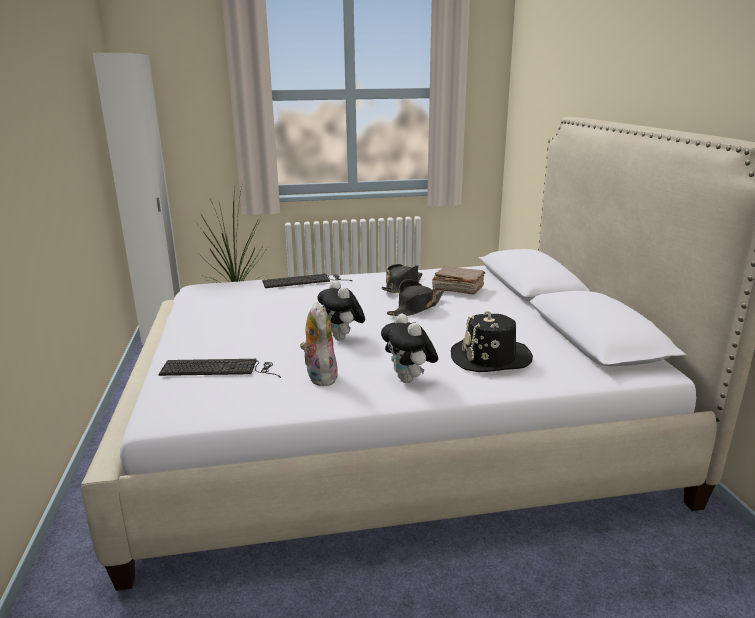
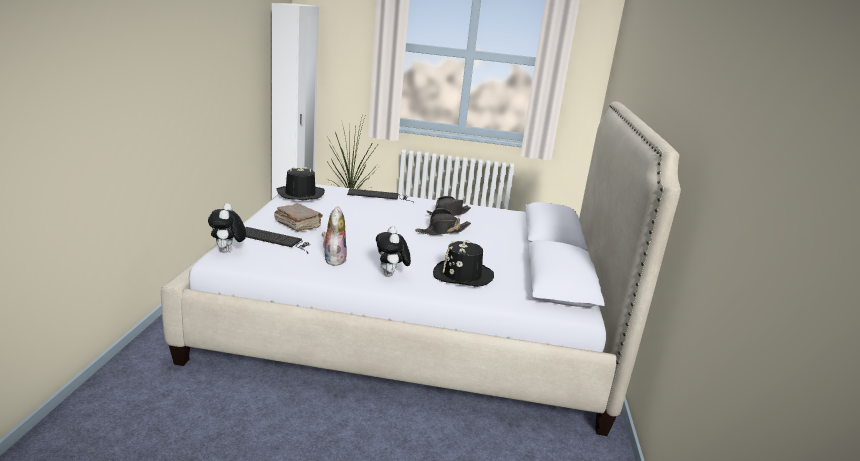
camera: 15 degrees right, 0 degrees up
plush toy [317,280,365,341] -> plush toy moved to [208,203,246,252]
brown book [432,266,485,294] -> brown book moved to [274,203,323,232]
none -> black hat [277,166,325,200]

